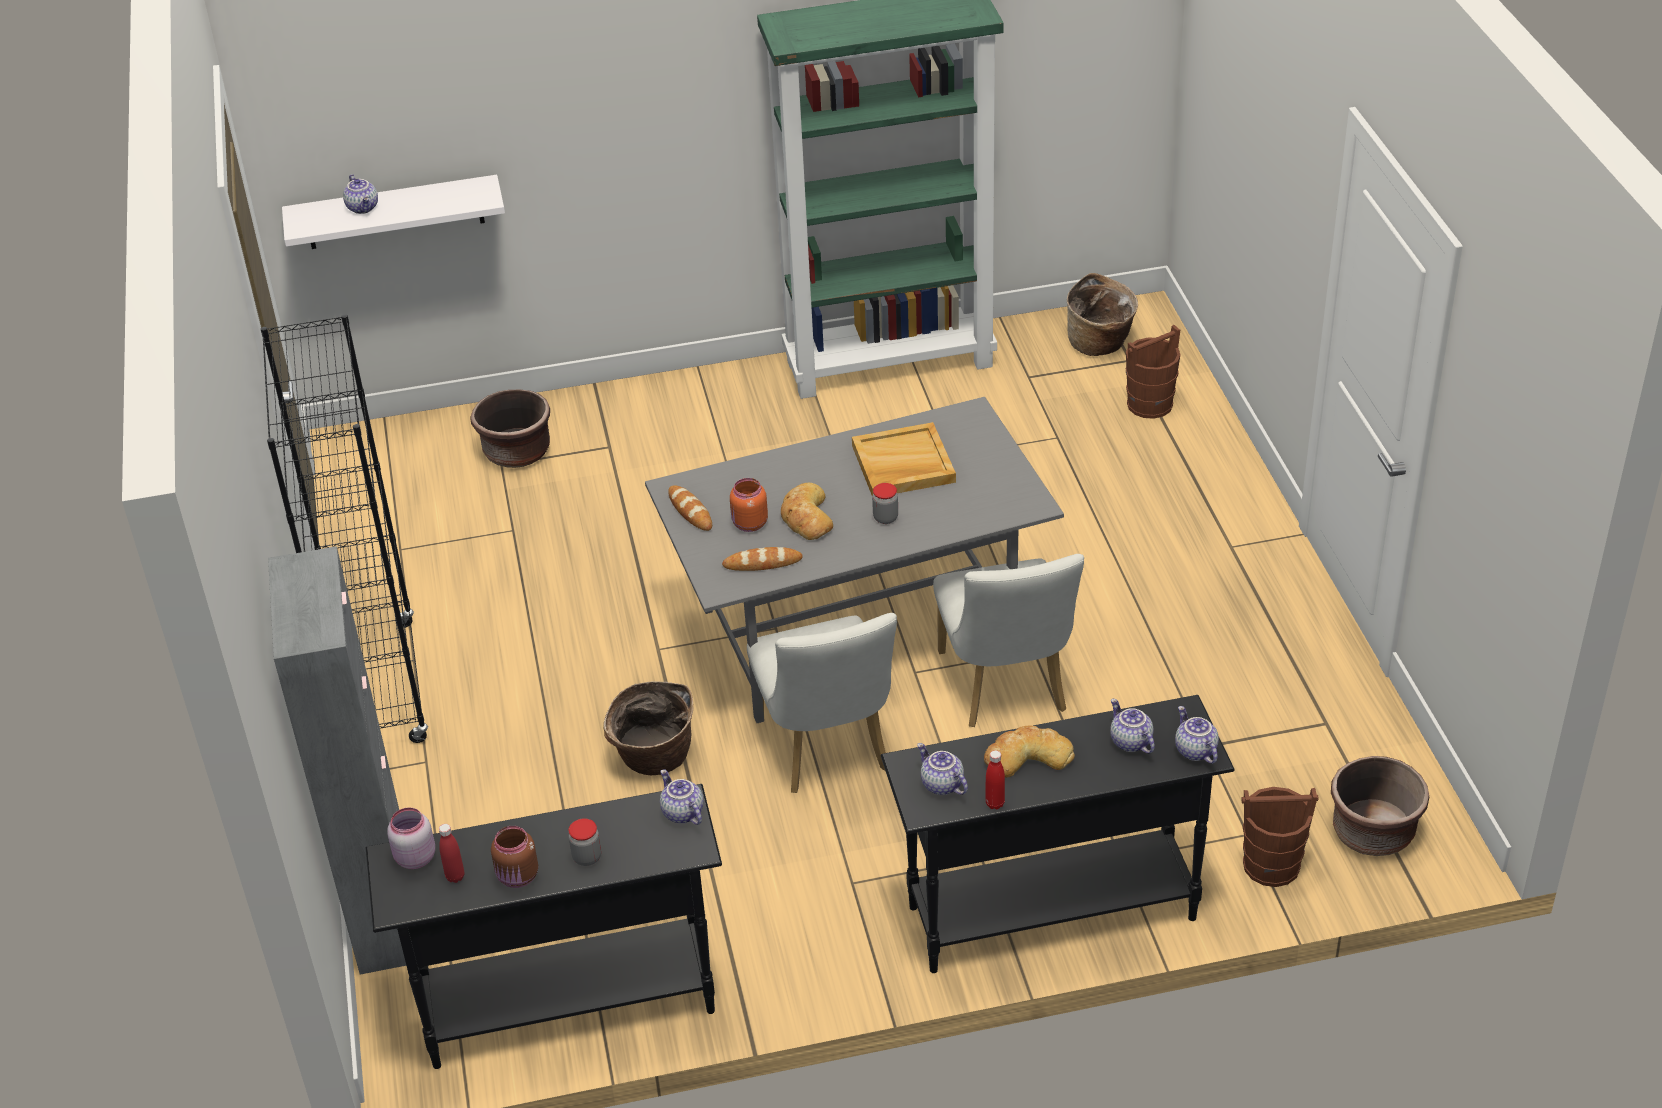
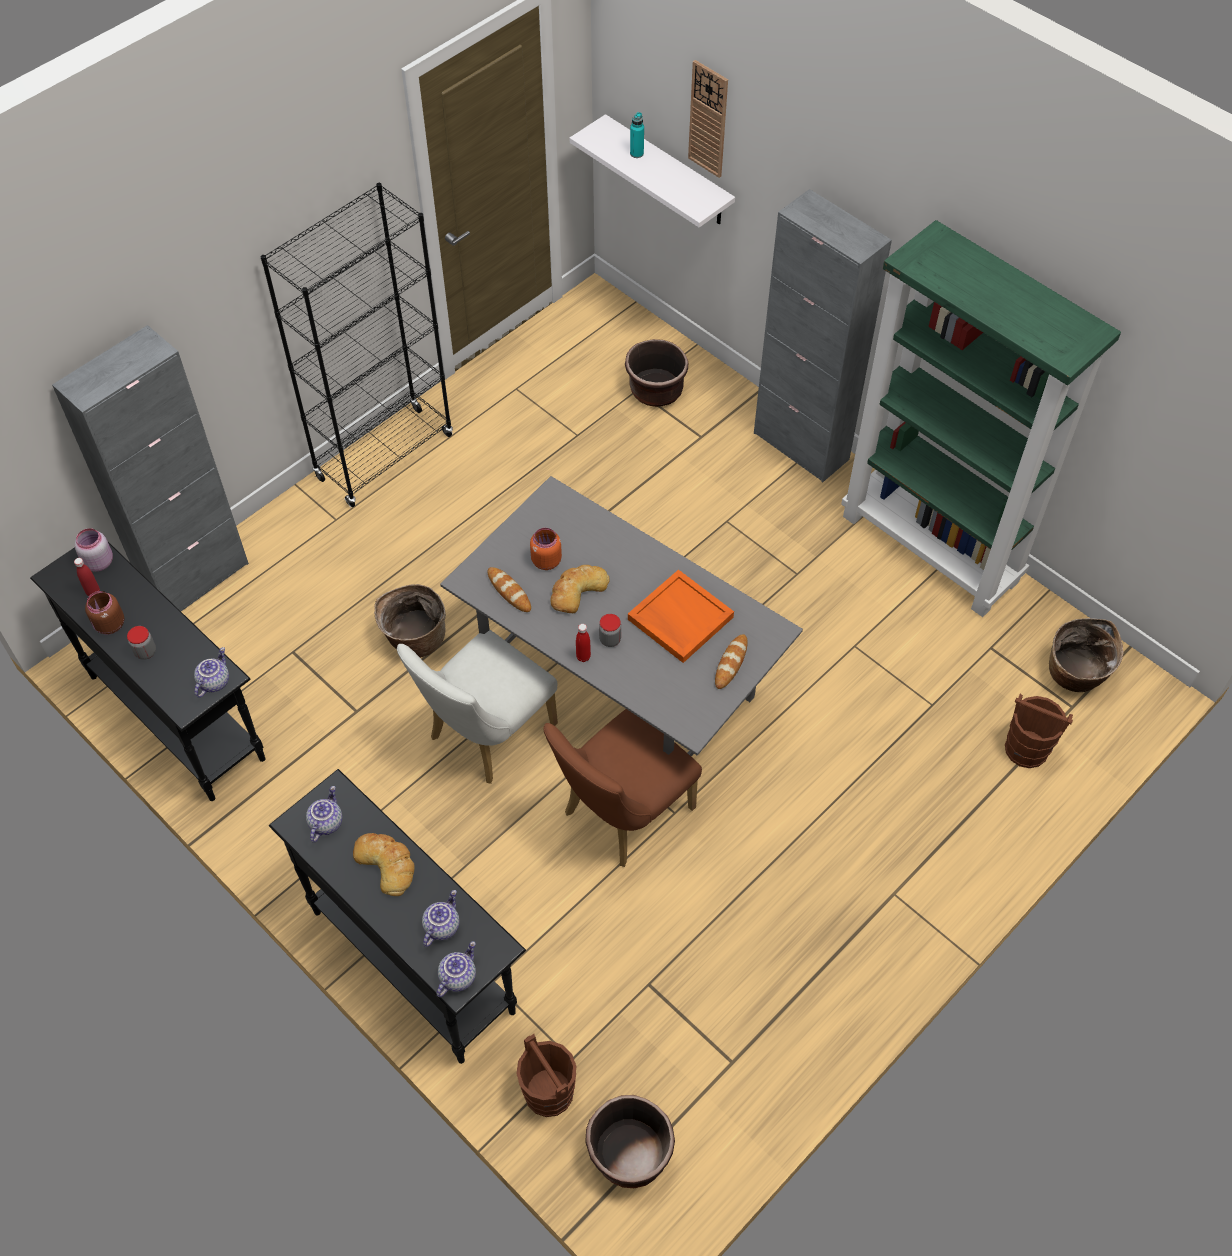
camera: 55 degrees right, 15 degrees up
teapot [343,174,378,214] -> turquoise bottle [630,112,644,158]
bread [668,485,712,531] -> bread moved to [715,634,748,689]
beige tray [852,422,956,495] -> orange tray [628,569,734,663]
white chair [933,554,1084,727] -> brown chair [544,709,702,867]
red bottle [985,750,1005,810] -> red bottle moved to [576,624,591,662]
none -> wall clock [688,60,728,178]
none -> grey cabinet [754,189,892,482]

